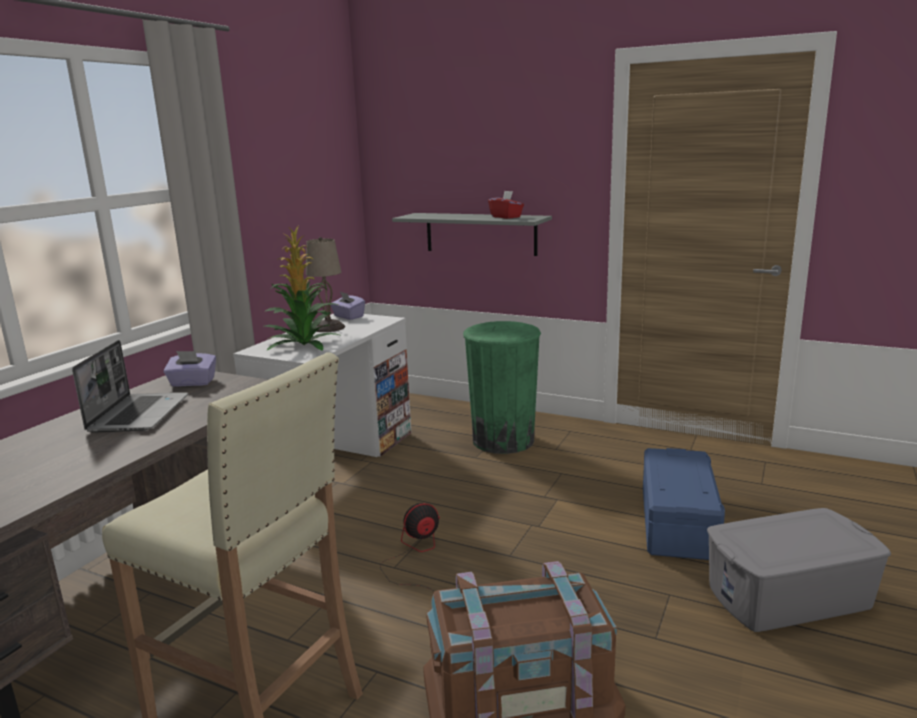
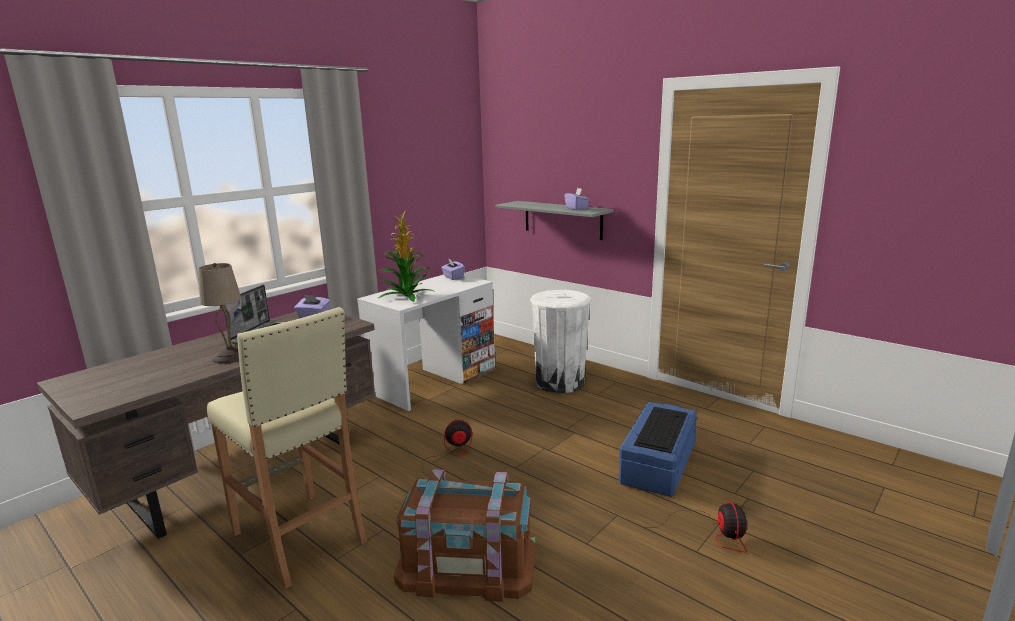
camera: 15 degrees right, 0 degrees up
beige table lamp [306,237,345,332] -> beige table lamp moved to [198,263,241,364]
green trash can [463,321,541,454] -> white trash can [530,290,591,393]
red tissue box [488,191,524,219] -> purple tissue box [564,188,590,210]
grey storage box [707,508,891,632] -> fan [652,502,747,552]
none -> keyboard [634,407,688,453]

